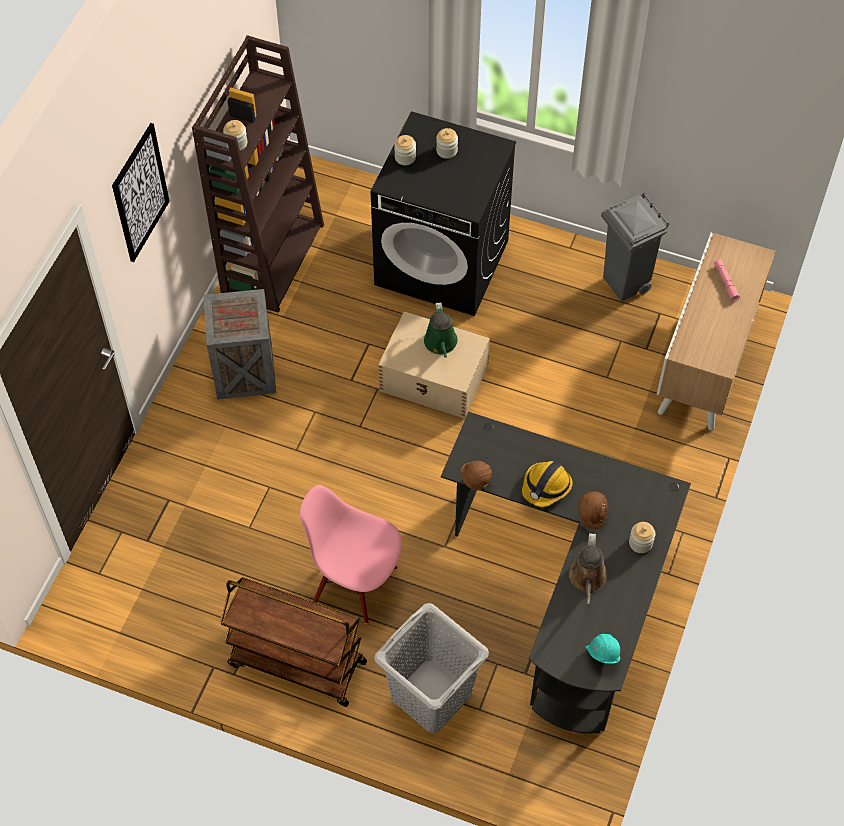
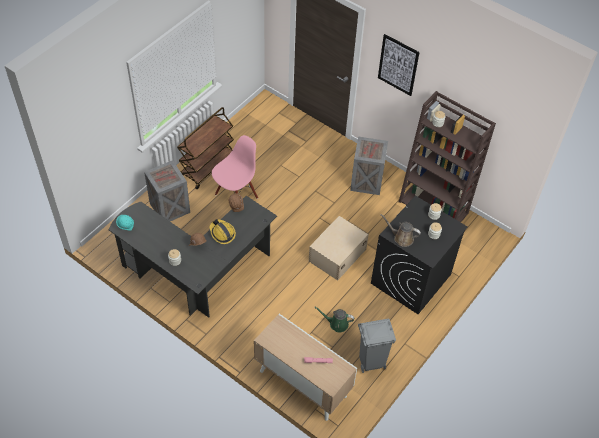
camera: 105 degrees right, 5 degrees down
grey laundry basket [374,603,489,733] -> crate [144,160,190,221]
green watering can [424,302,458,357] -> green watering can moved to [314,306,354,332]
brown watering can [569,533,607,604] -> brown watering can moved to [381,214,421,247]

